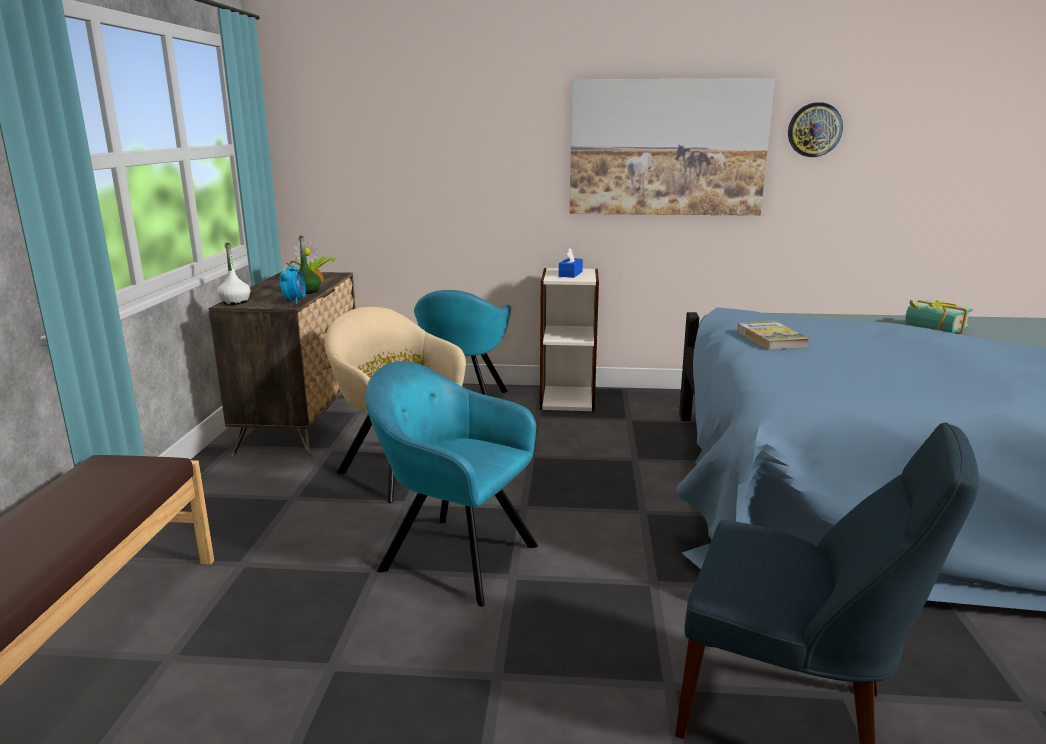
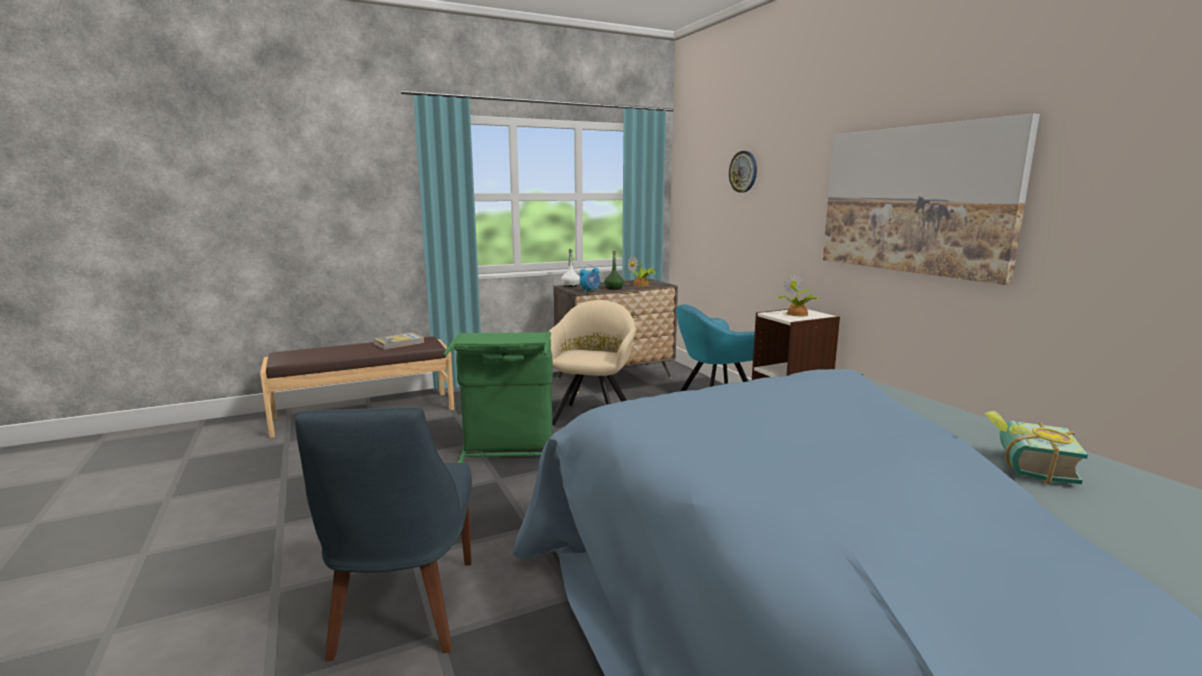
camera: 60 degrees right, 5 degrees down
turquoise armchair [365,361,538,606] -> green laundry basket [443,331,553,463]
blue tissue box [559,248,583,278] -> potted plant [778,274,819,316]
book [737,321,810,350] -> book moved to [374,333,425,350]
wall clock [788,102,843,157] -> wall clock moved to [729,151,757,193]

